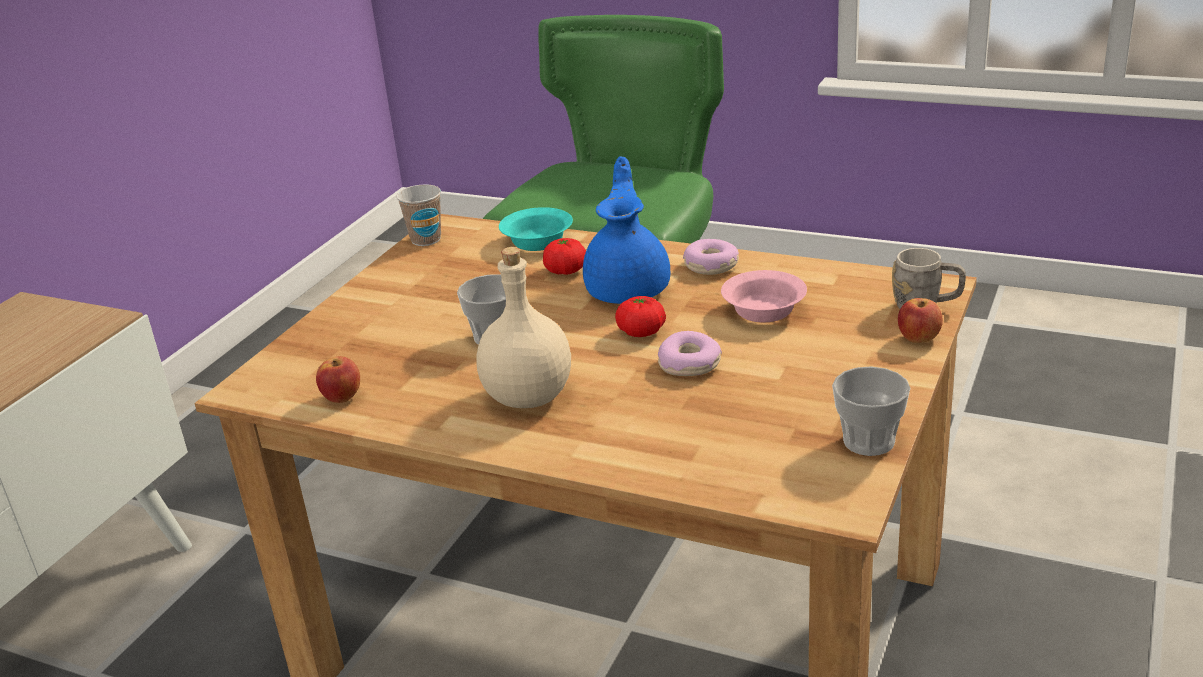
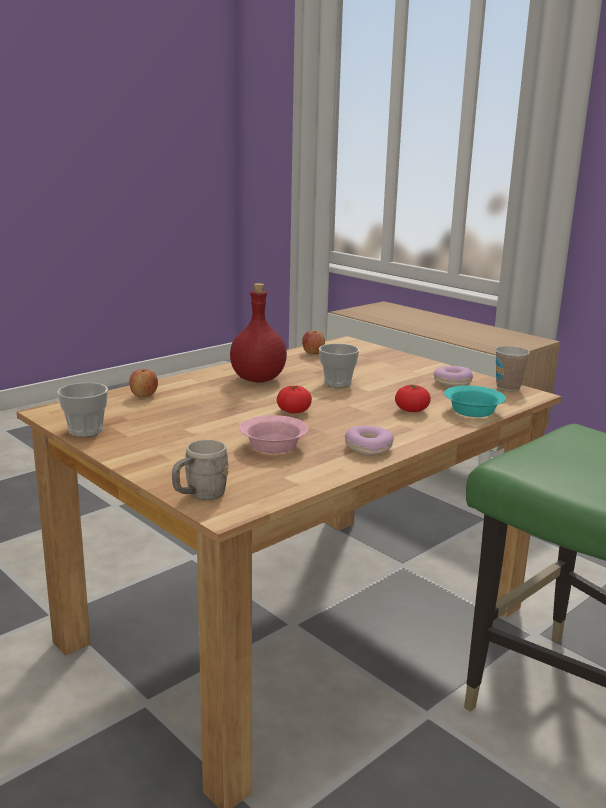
camera: 110 degrees right, 10 degrees down
beige bottle [476,247,571,408] -> red bottle [230,283,287,382]
blue teapot [583,156,670,304] -> none
donut [658,331,722,376] -> donut moved to [434,366,473,387]
apple [898,298,943,343] -> apple moved to [129,369,158,398]

